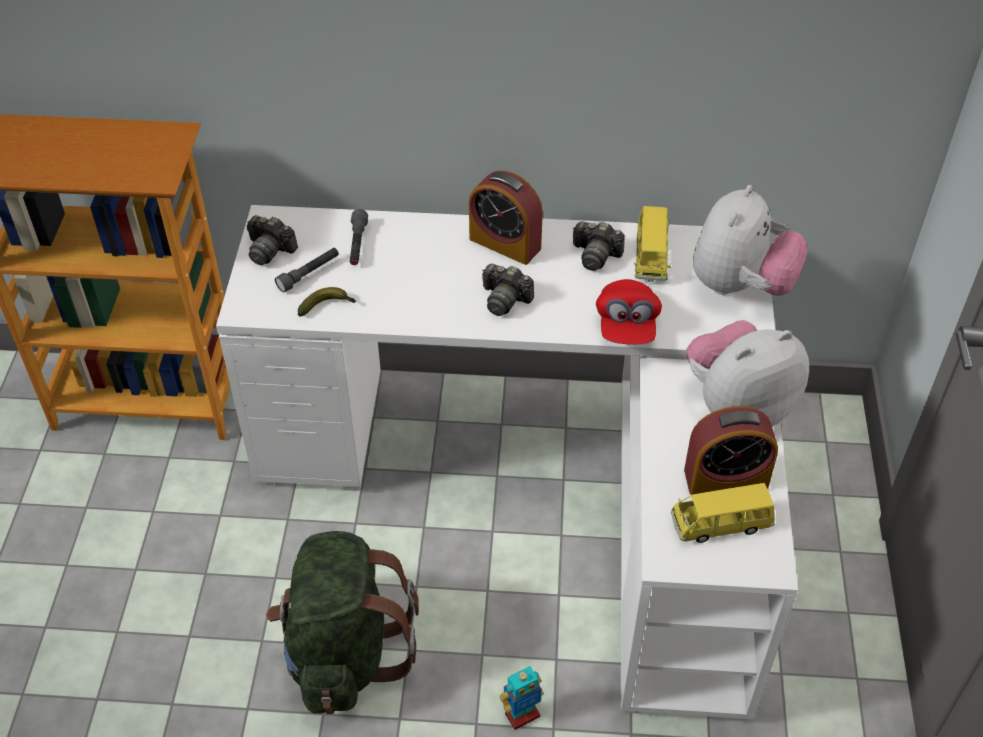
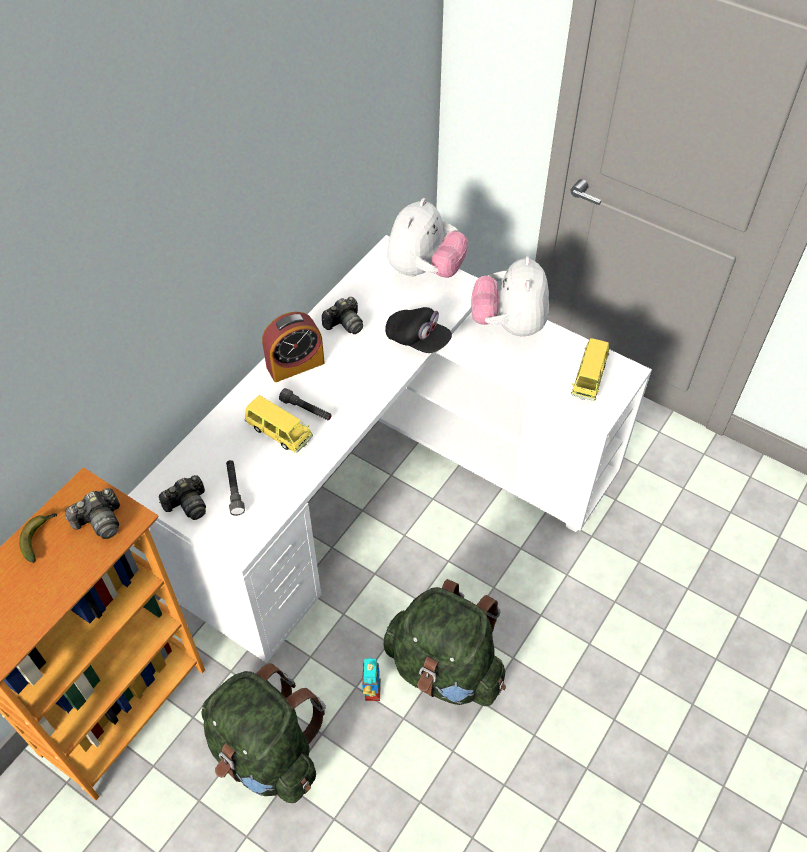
camera: 60 degrees left, 5 degrees up
banana [298,287,356,317] -> banana moved to [19,513,57,563]
grey flashlight [350,209,368,265] -> grey flashlight moved to [279,388,332,420]
camera [482,264,534,316] -> camera moved to [65,488,120,539]
toy robot [499,666,544,730] -> toy robot moved to [362,657,381,701]
red cap [596,279,662,344] -> black cap [385,307,452,353]
yellow toy car [634,206,671,282] -> yellow toy car moved to [245,395,313,453]
alarm clock [684,406,778,495] -> none
plush toy [693,185,808,296] -> plush toy turned 60 degrees clockwise [387,198,468,278]
none -> green backpack [201,663,326,803]

